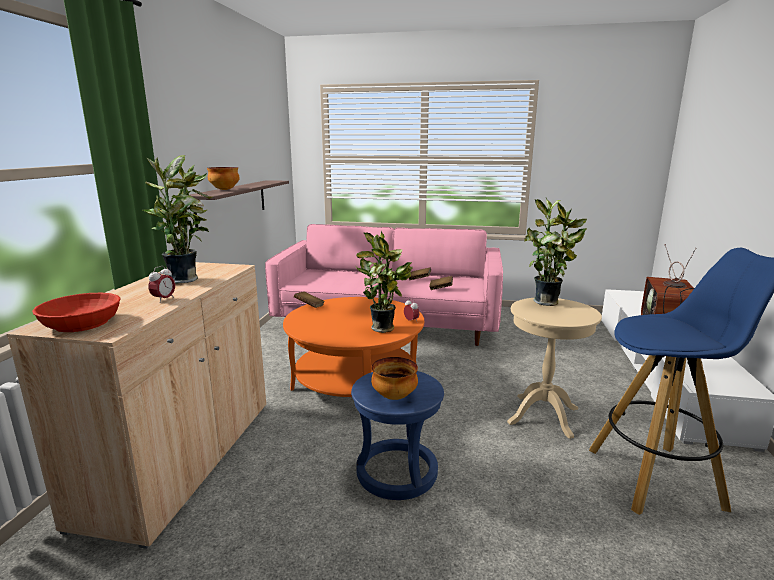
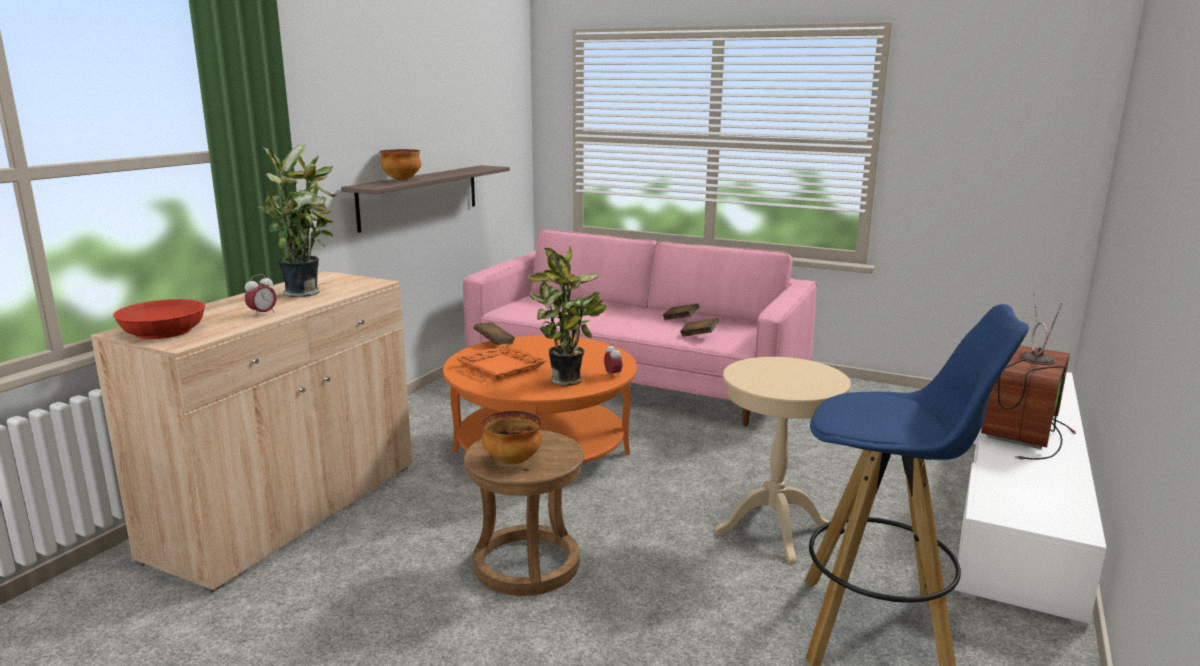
camera: 15 degrees right, 0 degrees up
blue stool [351,371,444,500] -> brown stool [464,430,584,596]
potted plant [524,198,587,306] -> none
none -> orange tray [455,344,547,380]

